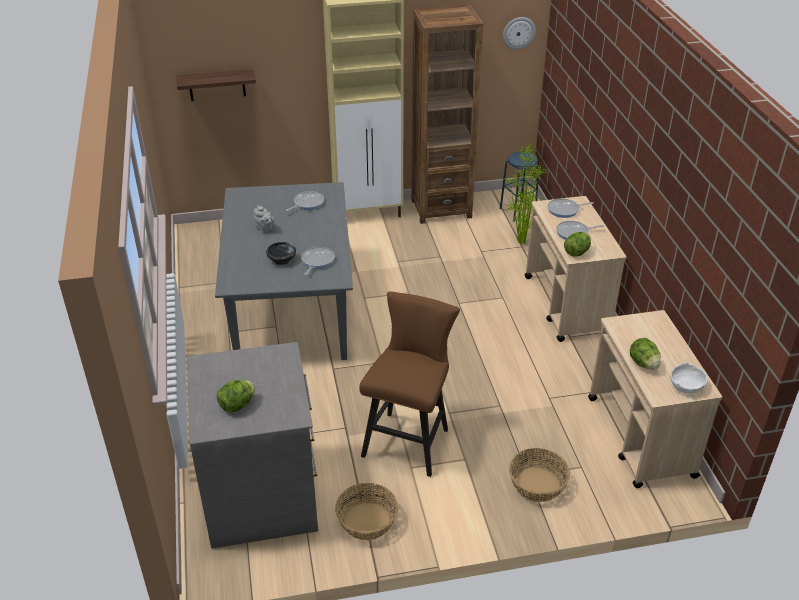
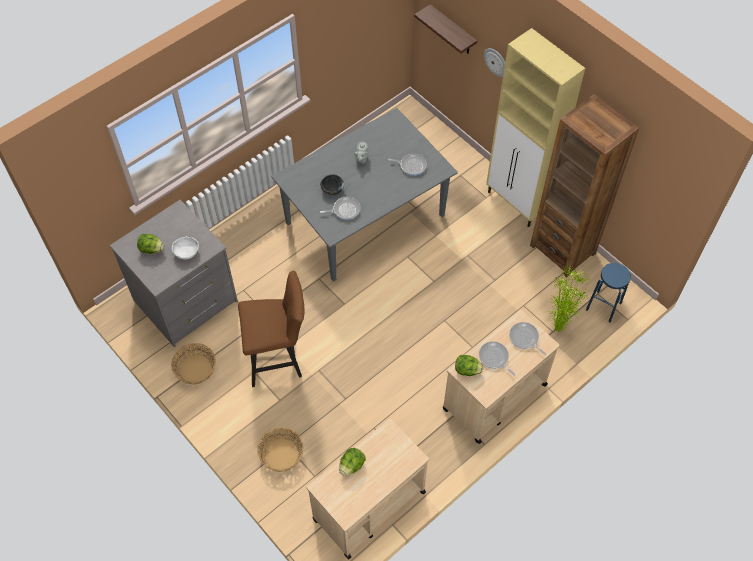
camera: 60 degrees right, 20 degrees up
wall clock [503,17,536,49] -> wall clock moved to [484,48,505,77]
white bowl [670,362,707,394] -> white bowl moved to [172,236,199,260]

